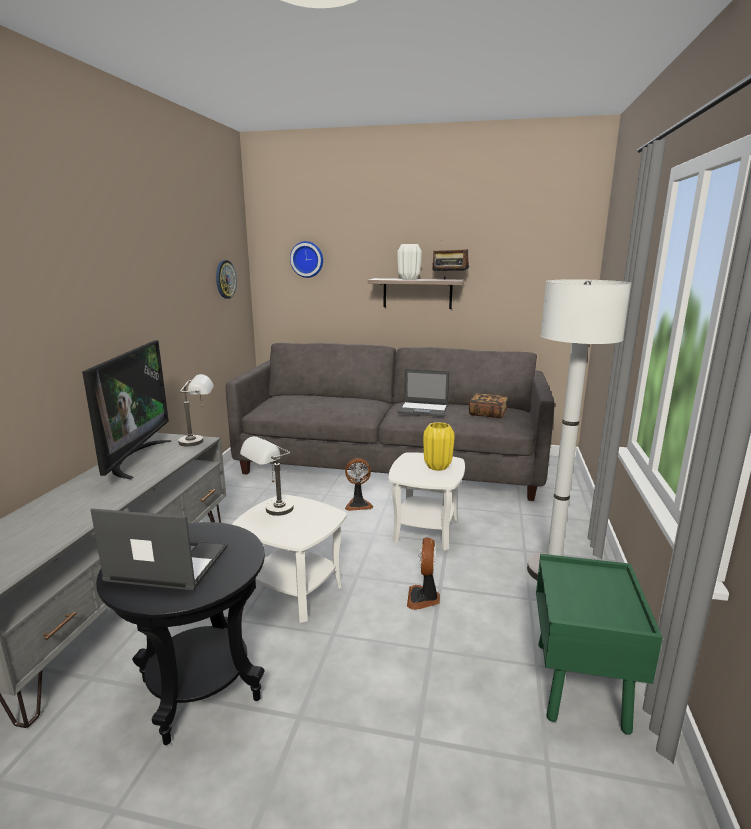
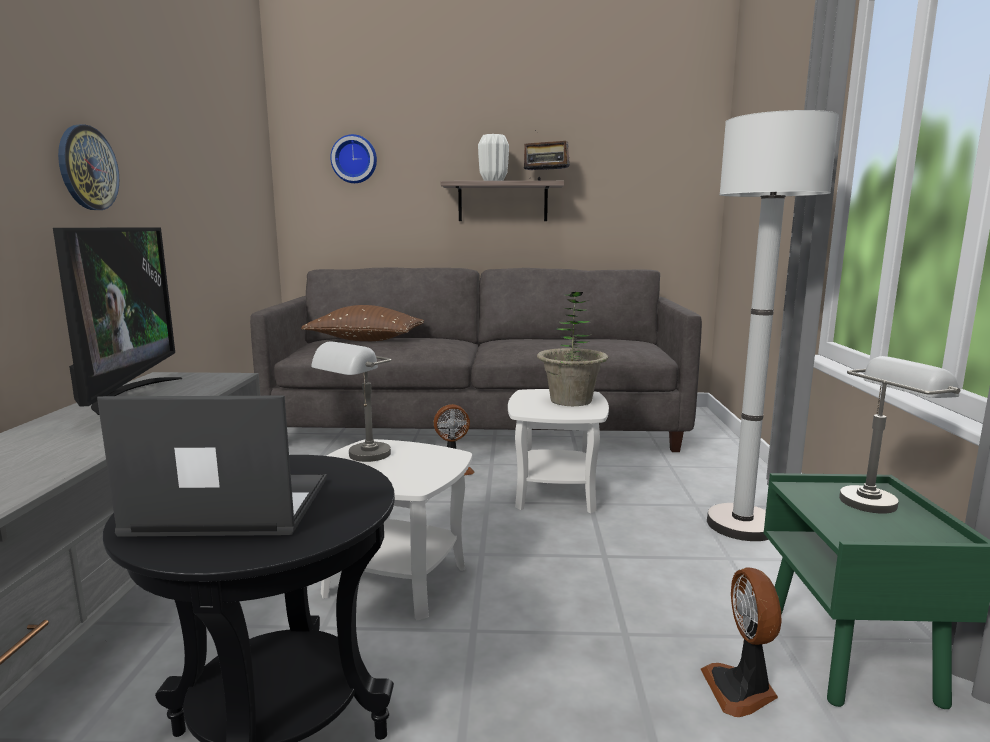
camera: 10 degrees left, 5 degrees down
grey table lamp [178,374,214,446] -> grey table lamp moved to [839,356,960,514]
wall clock [216,260,237,299] -> wall clock moved to [58,125,119,210]
laptop [397,369,450,417] -> none
fan [407,537,440,610] -> fan moved to [701,568,781,717]
yellow vase [423,422,455,471] -> potted plant [537,292,608,406]
book [469,393,508,418] -> none
none -> brown pillow [301,305,424,341]

